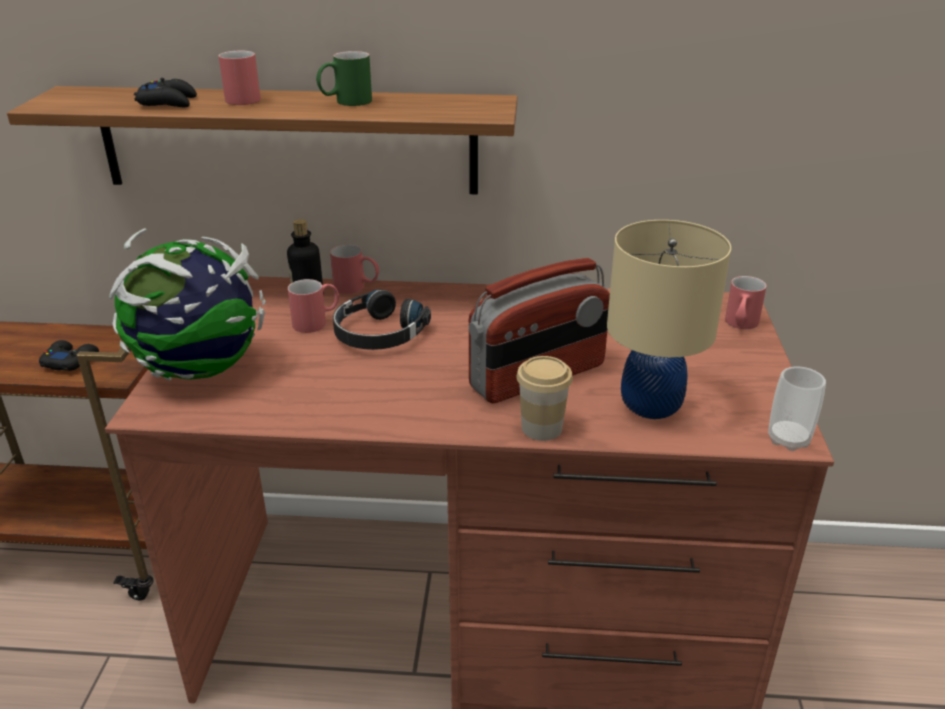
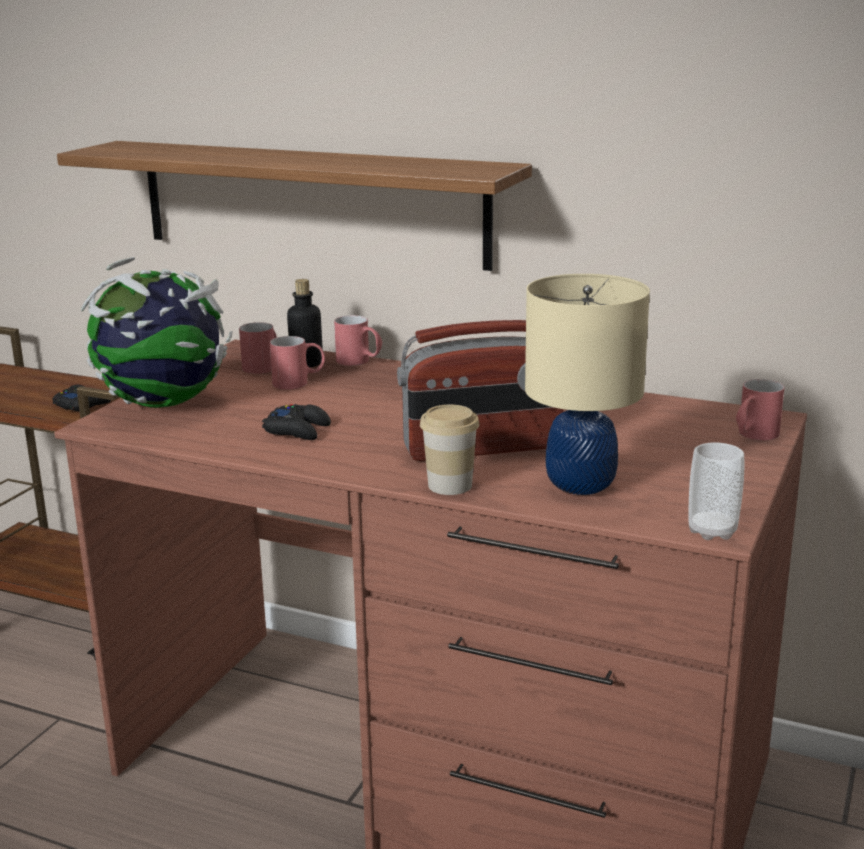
camera: 20 degrees right, 10 degrees down
black game controller [134,78,197,107] -> black game controller moved to [262,404,331,440]
red mug [218,51,261,105] -> red mug moved to [239,322,277,374]
green mug [316,51,372,106] -> none
black headphones [333,289,431,350] -> none

